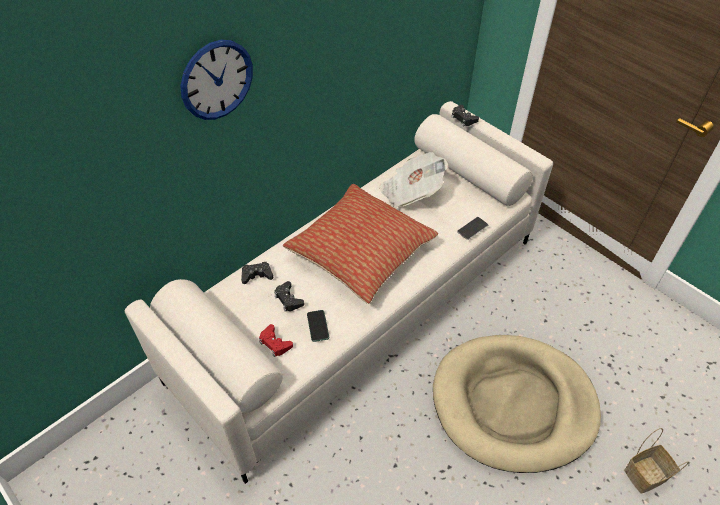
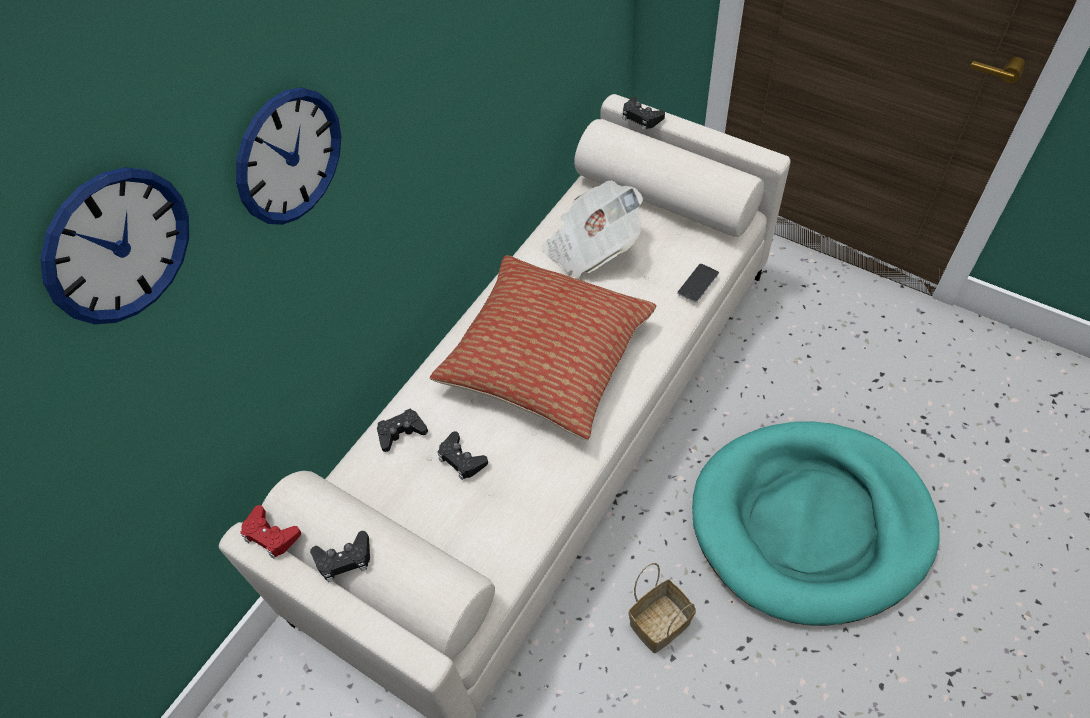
camera: 10 degrees left, 5 degrees up
red game controller [259,324,293,357] -> red game controller moved to [240,505,301,559]
phone [307,310,329,342] -> none
beige dog bed [433,335,601,473] -> turquoise dog bed [692,421,940,625]
basket [624,428,689,494] -> basket moved to [628,563,696,653]
none -> wall clock [40,167,189,324]
none -> black game controller [310,531,370,582]

